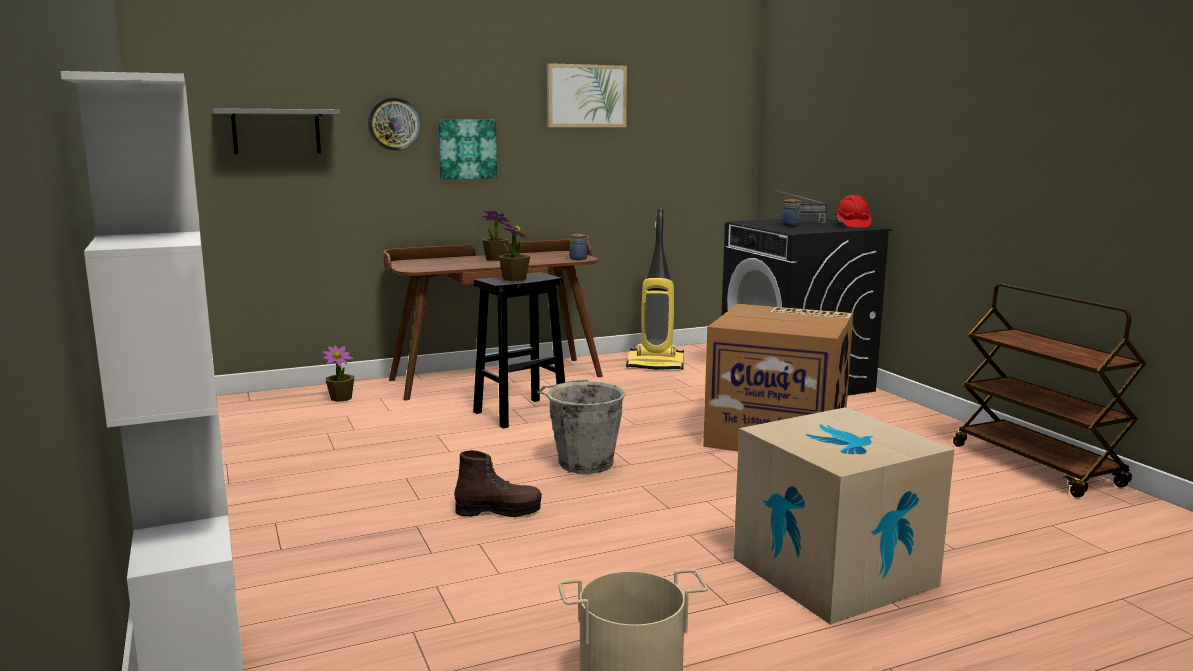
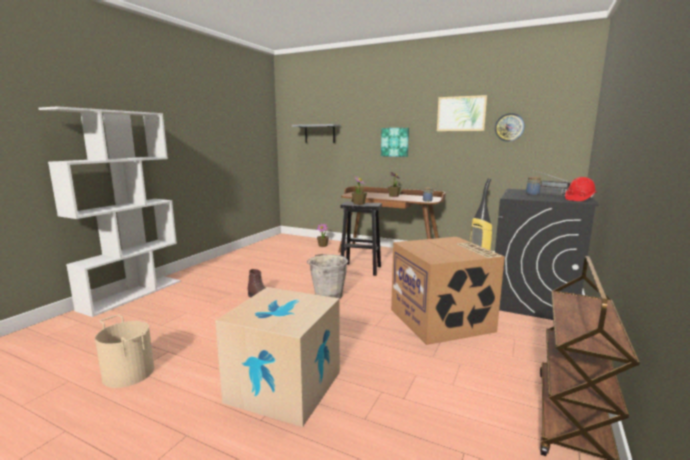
camera: 50 degrees right, 0 degrees up
wall clock [368,98,421,151] -> wall clock moved to [495,113,525,142]

